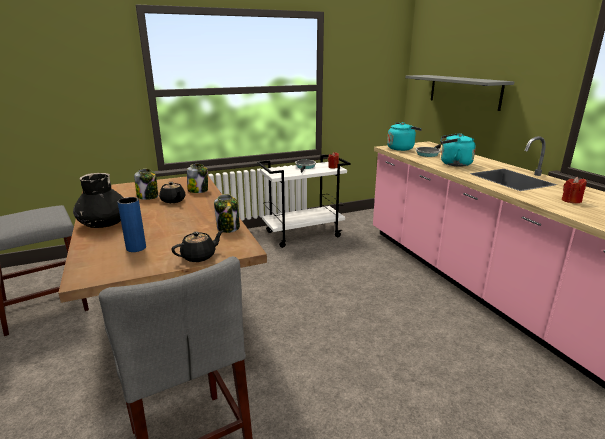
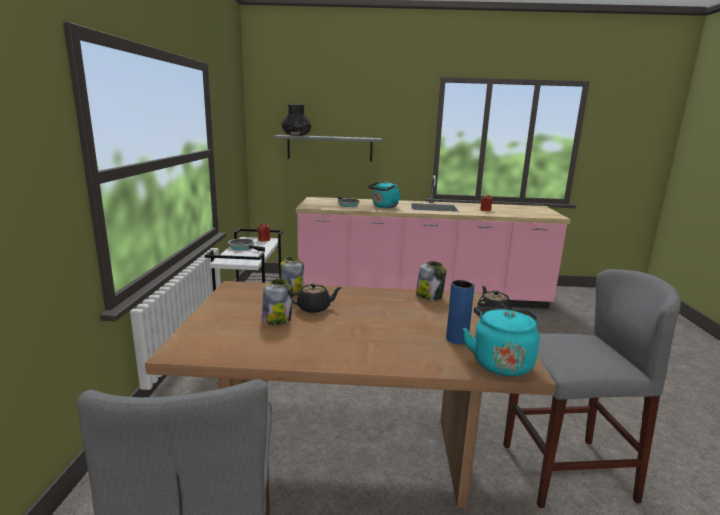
camera: 65 degrees left, 5 degrees down
black vase [73,173,124,228] -> black vase moved to [281,104,311,136]
turquoise kettle [387,122,422,151] -> turquoise kettle moved to [463,307,540,376]

